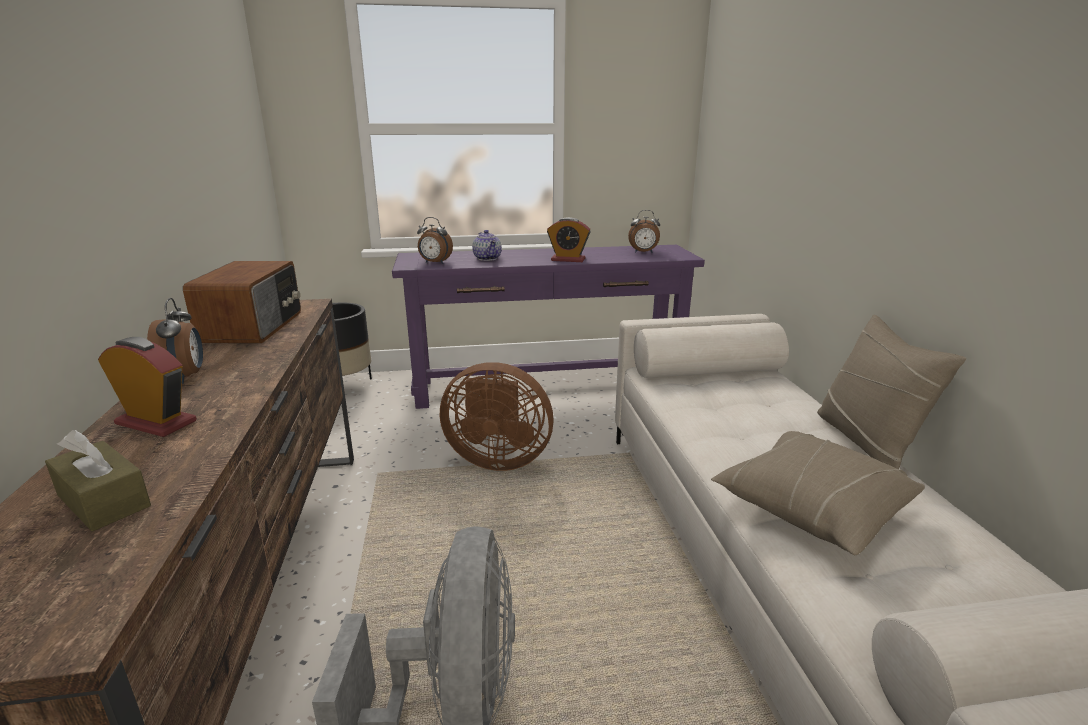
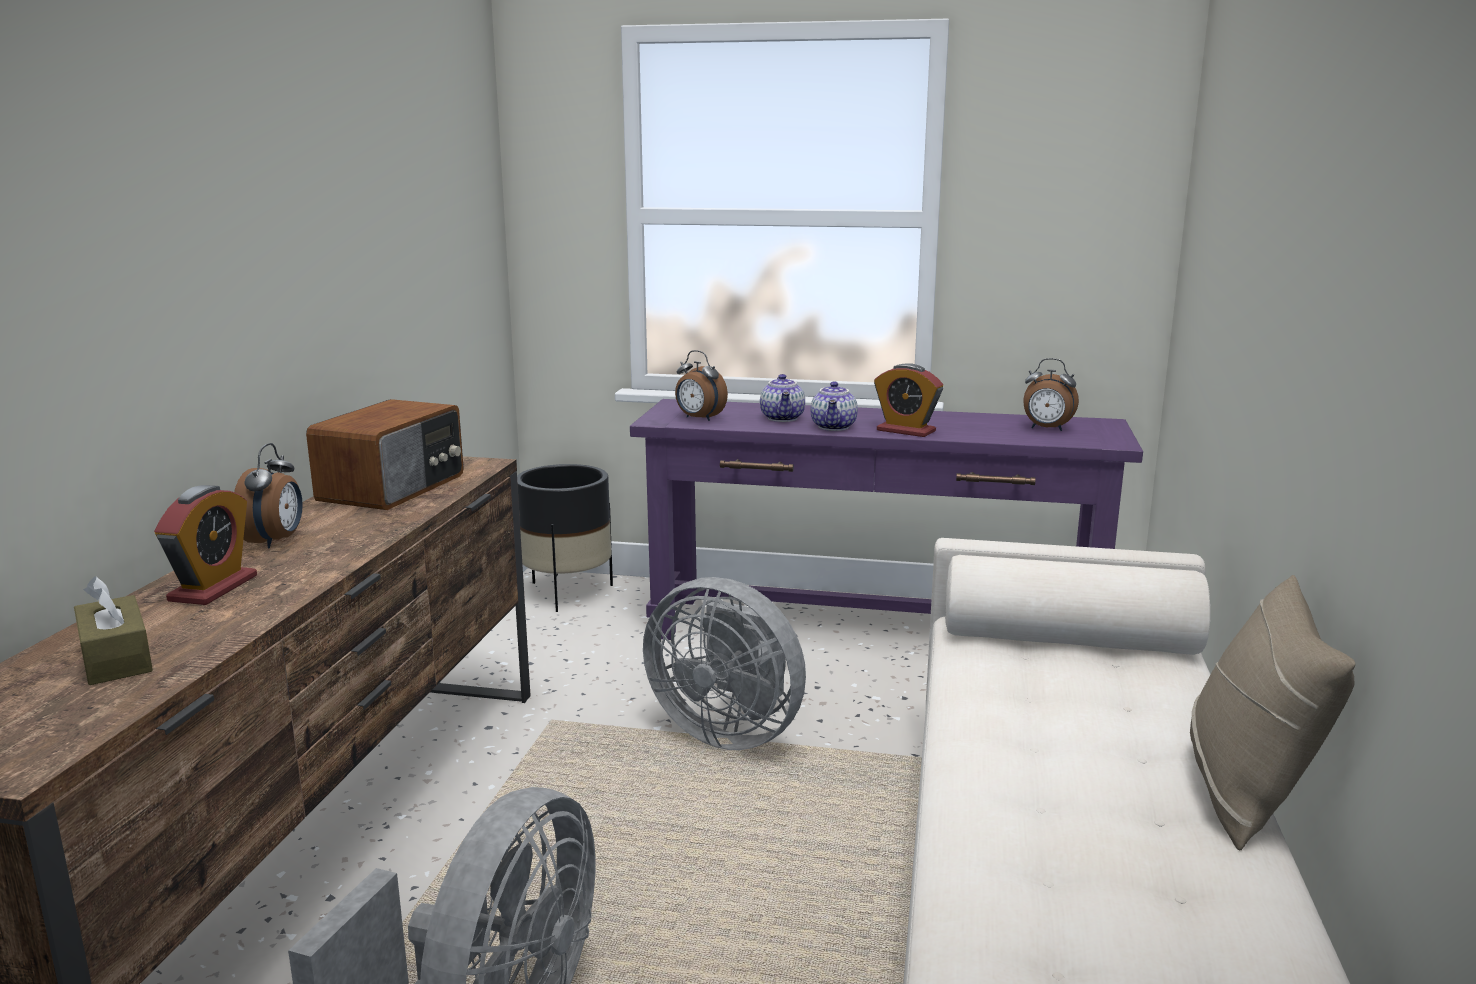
camera: 20 degrees right, 5 degrees down
alarm clock [98,337,197,437] -> alarm clock turned 60 degrees clockwise [154,485,257,605]
brown fan [440,362,554,471] -> grey fan [643,577,806,750]
beige pillow [711,431,925,555] -> none
none -> teapot [811,381,858,431]

